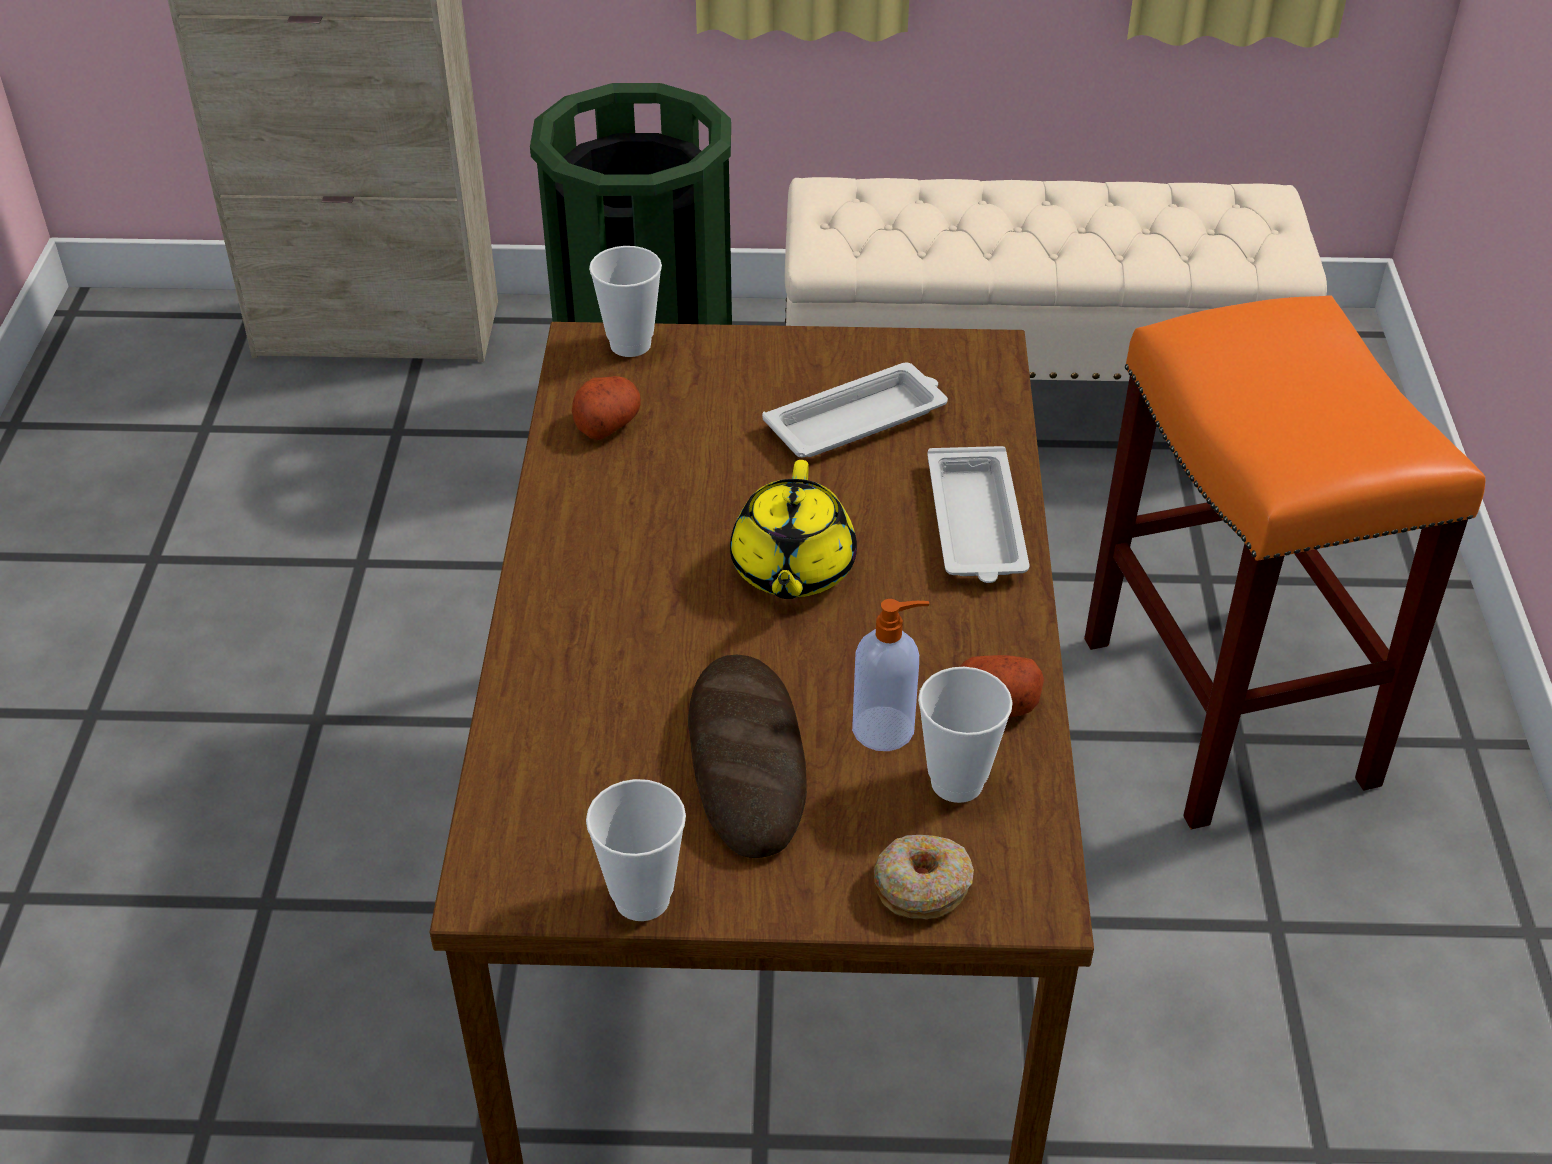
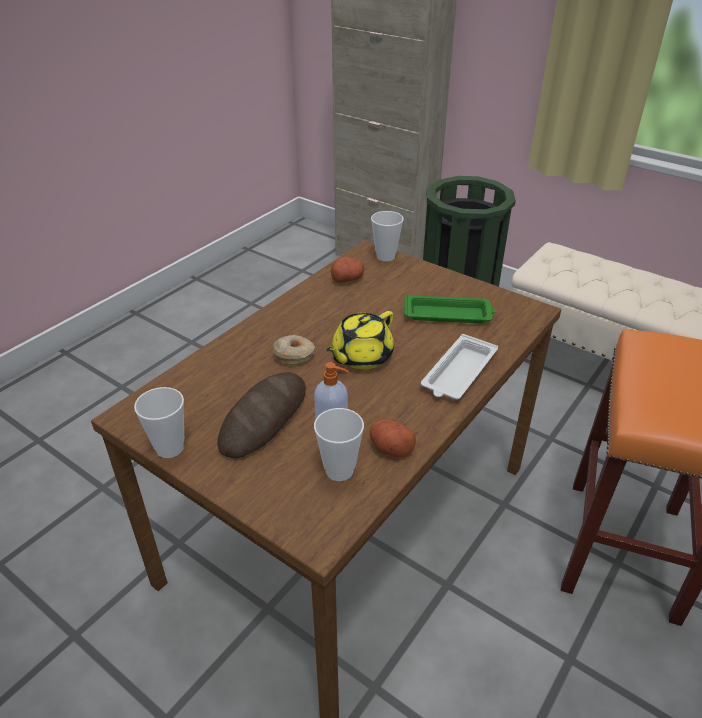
camera: 35 degrees right, 5 degrees down
white tray [762,363,948,457] -> green tray [404,295,496,323]
donut [874,835,974,919] -> donut moved to [272,335,315,365]

